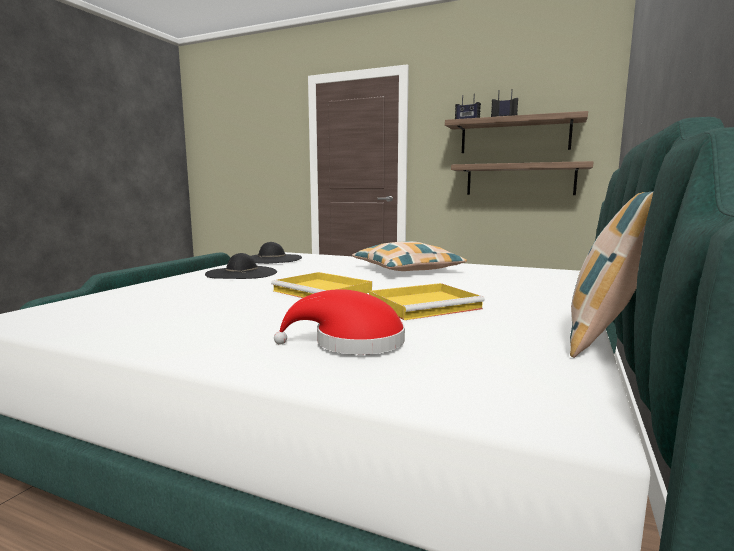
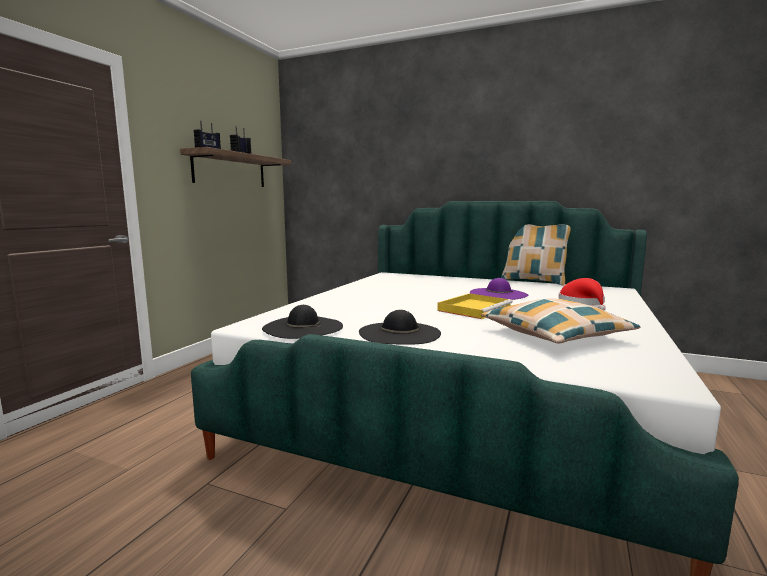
camera: 90 degrees left, 0 degrees up
pillow [352,241,467,271] -> pillow moved to [482,299,640,343]
yellow tray [369,283,485,320] -> purple hat [470,278,528,300]
shelf [451,161,594,195] -> none

